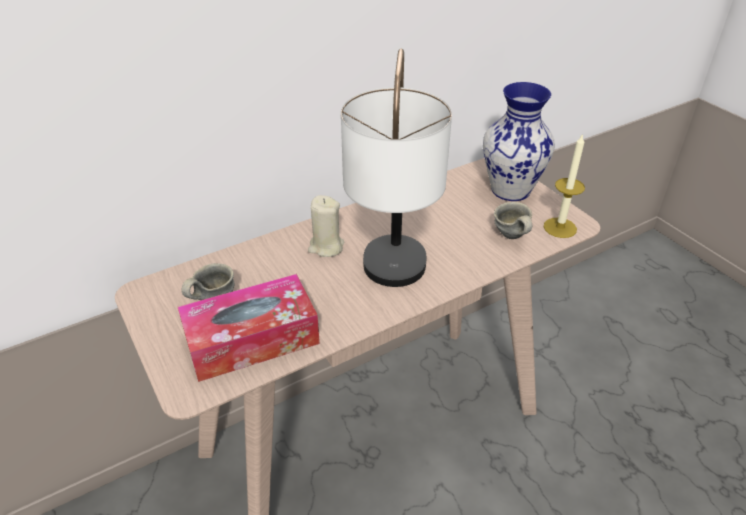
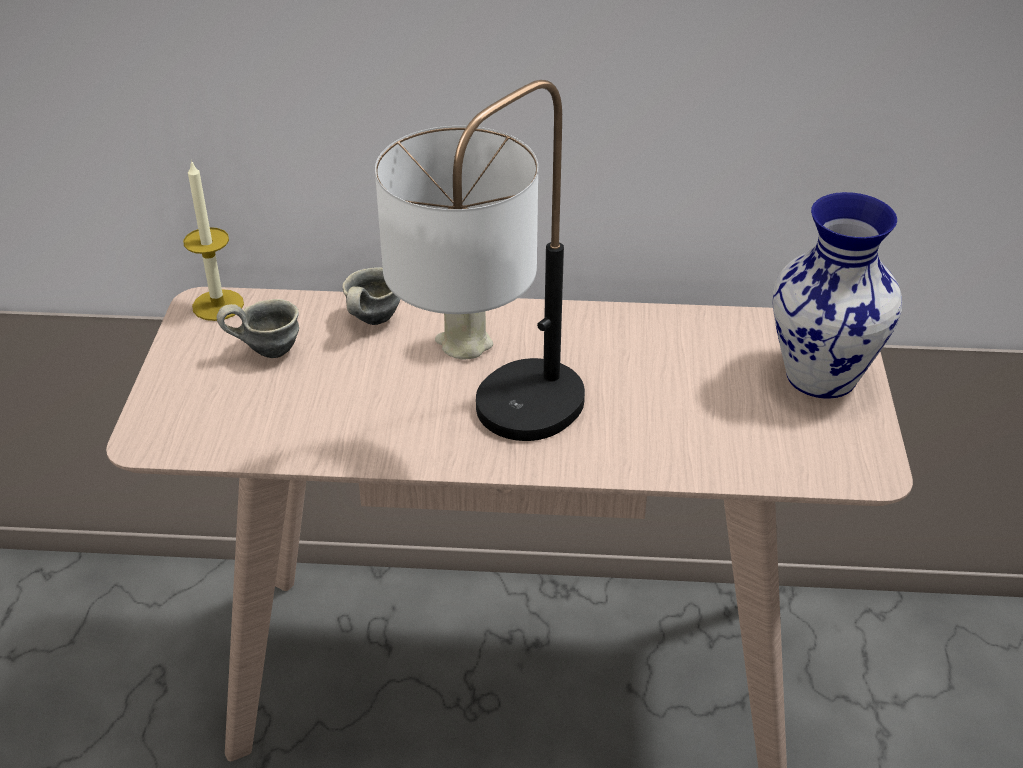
camera: 35 degrees right, 0 degrees up
tissue box [178,274,320,382] -> none
grey mug [494,202,532,239] -> grey mug moved to [342,267,400,325]
candle [544,133,585,238] -> candle moved to [183,160,244,321]

